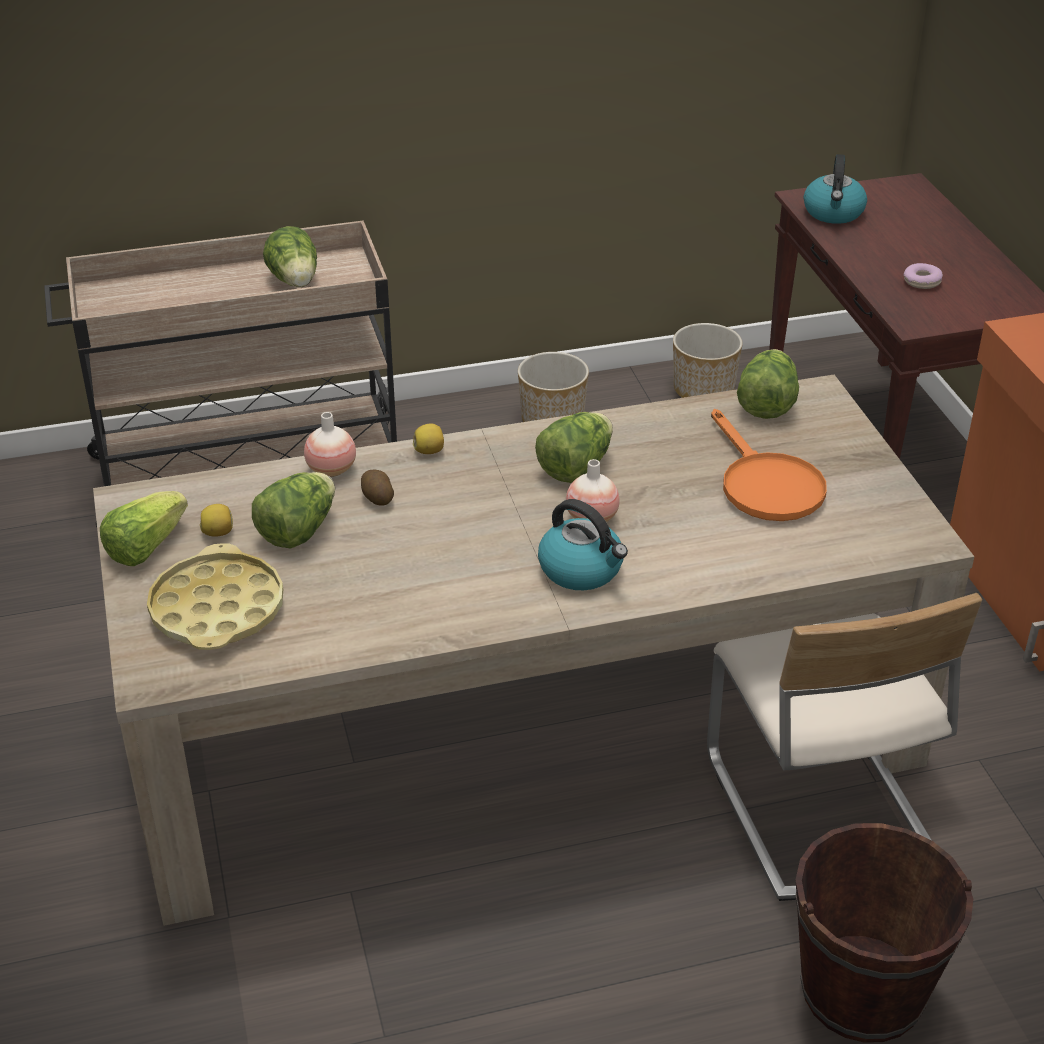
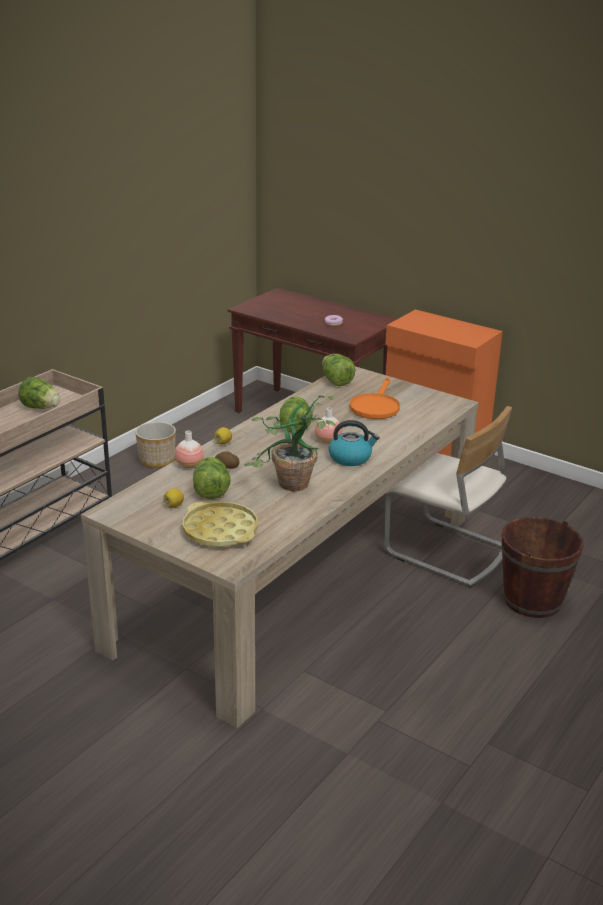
camera: 40 degrees left, 10 degrees down
lettuce [100,491,188,566] -> none
planter [673,323,743,398] -> none
orange frying pan [711,409,827,521] -> orange frying pan turned 75 degrees clockwise [350,377,400,419]
kettle [804,154,867,224] -> none
none -> potted plant [244,395,336,492]

